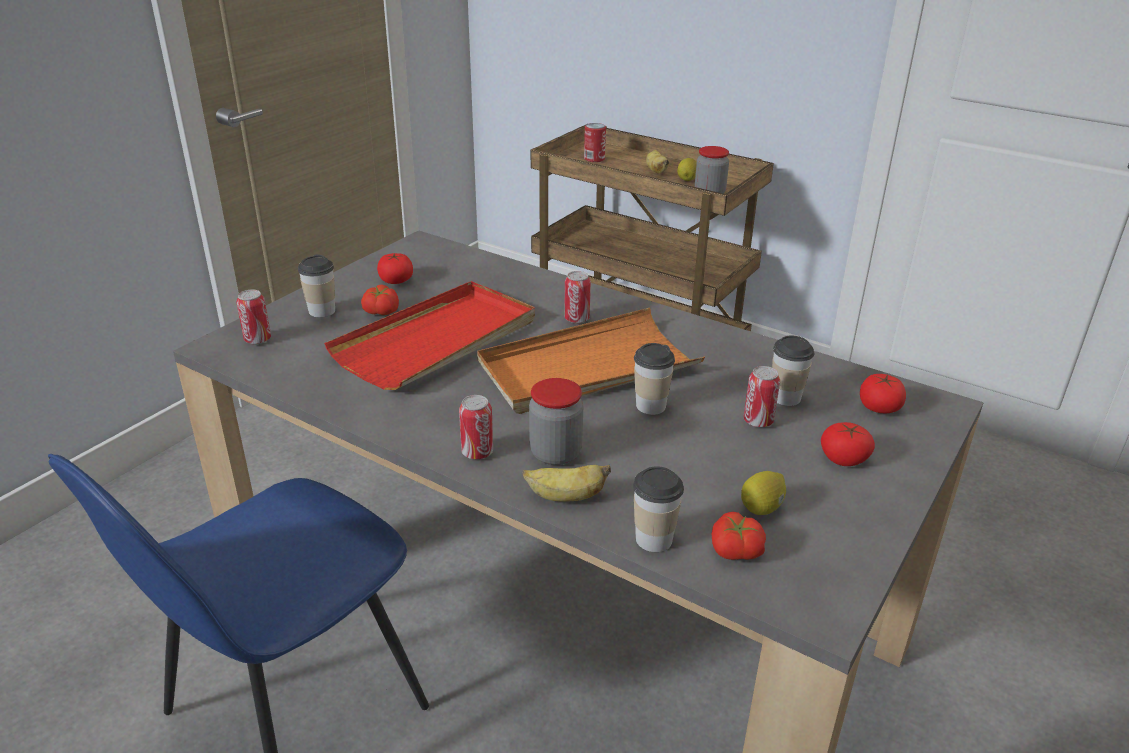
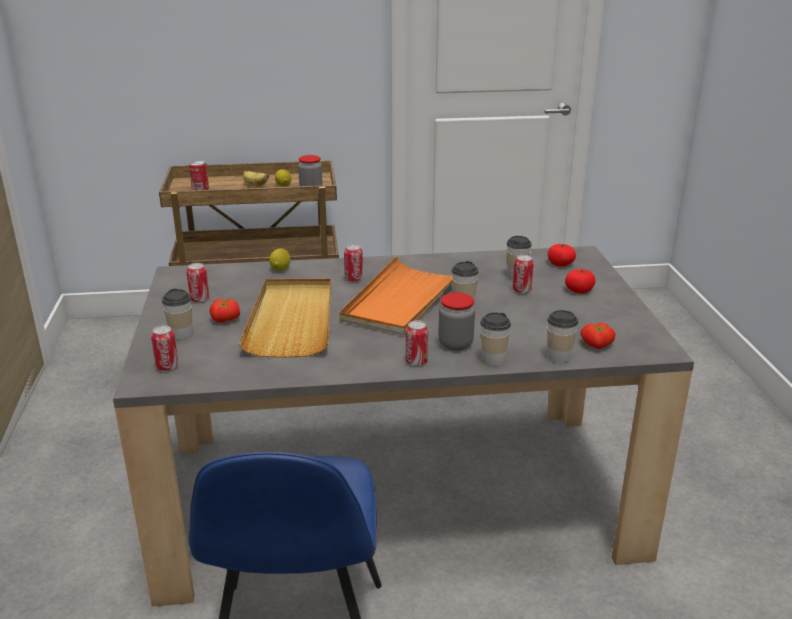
camera: 40 degrees left, 5 degrees down
red tray [324,281,535,390] -> beige tray [239,279,331,358]
tomato [377,253,413,284] -> can [186,263,209,303]
banana [523,465,611,502] -> cup [480,312,511,366]
lemon [741,471,786,515] -> lemon moved to [269,248,290,271]

